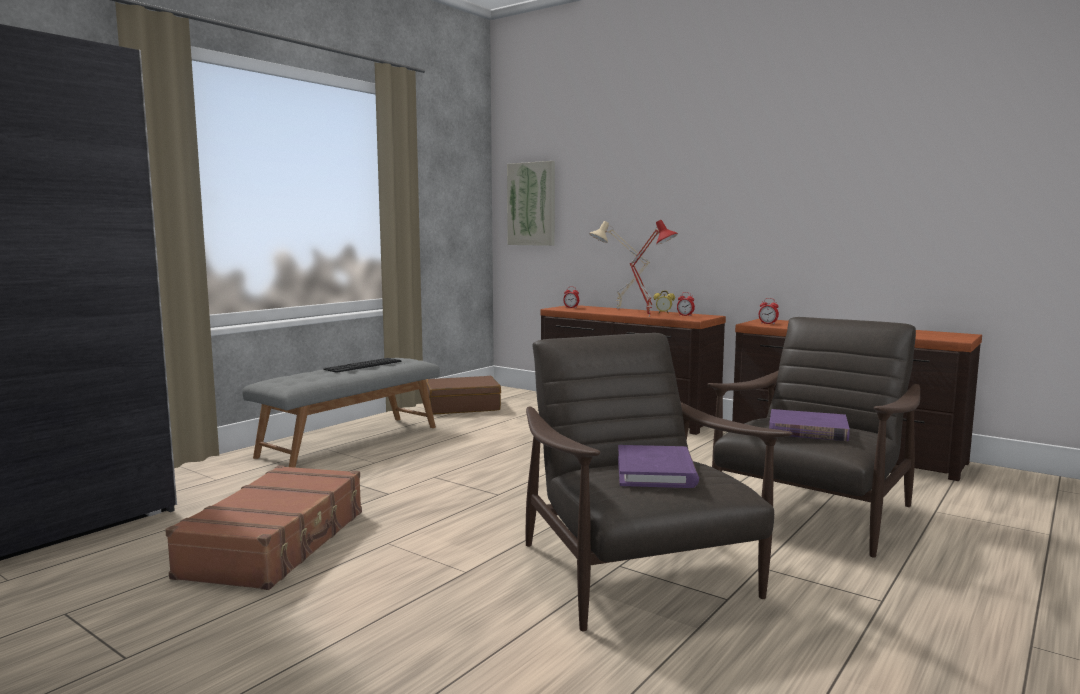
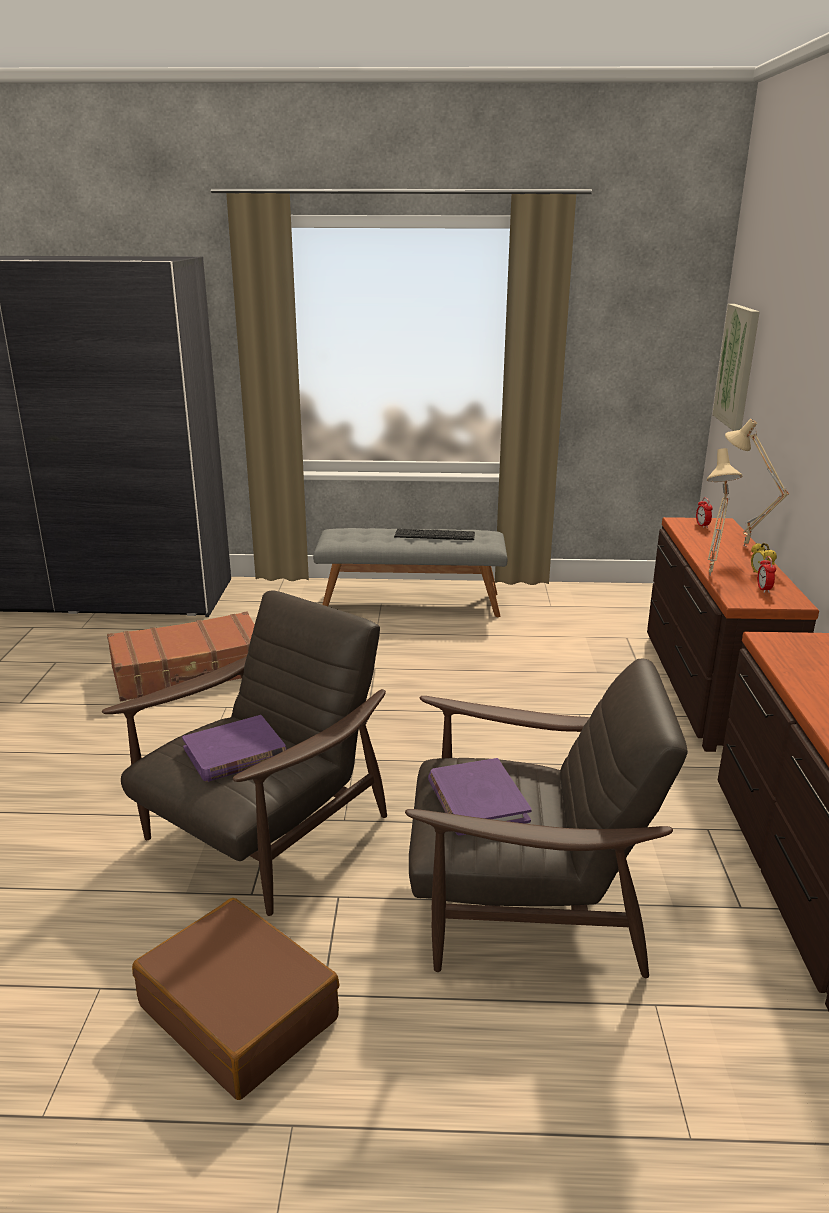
camera: 55 degrees right, 15 degrees up
brown suitcase [426,376,501,415] -> brown suitcase moved to [132,898,339,1100]
red table lamp [629,220,678,317] -> beige table lamp [707,448,742,576]
alarm clock [759,298,779,325] -> none

